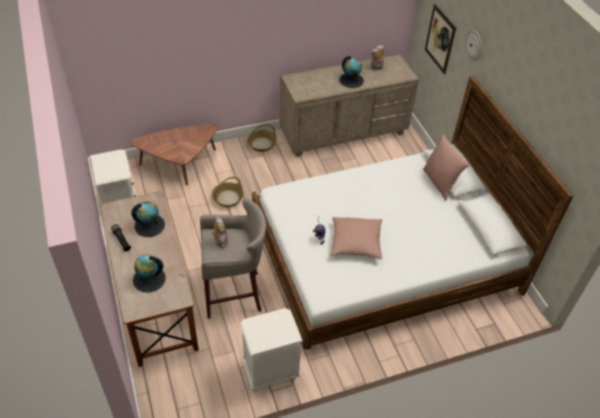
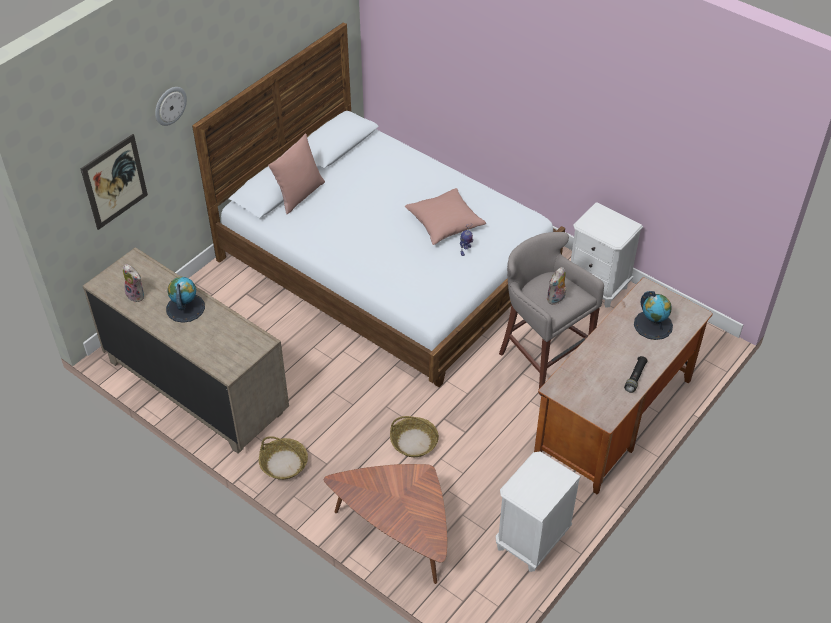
camera: 120 degrees left, 0 degrees up
globe [131,201,165,237] -> none

